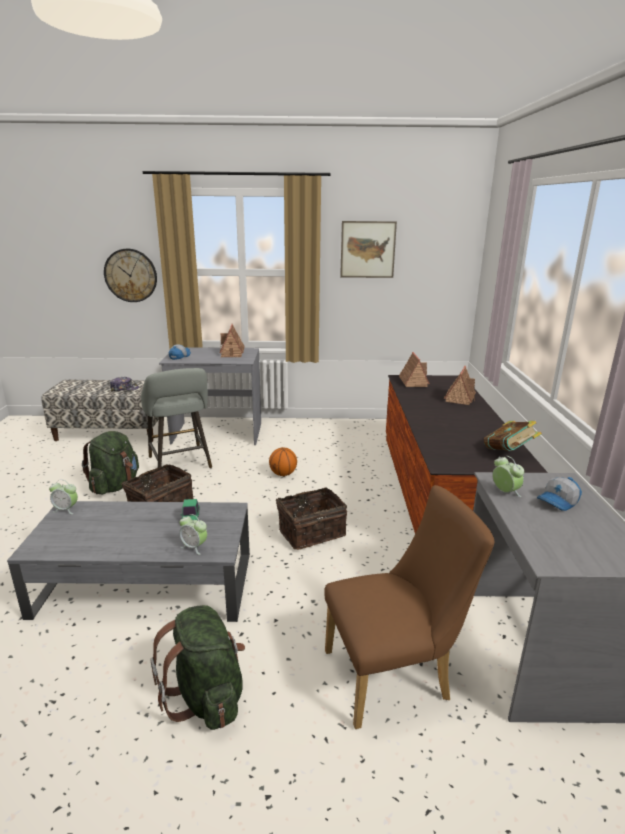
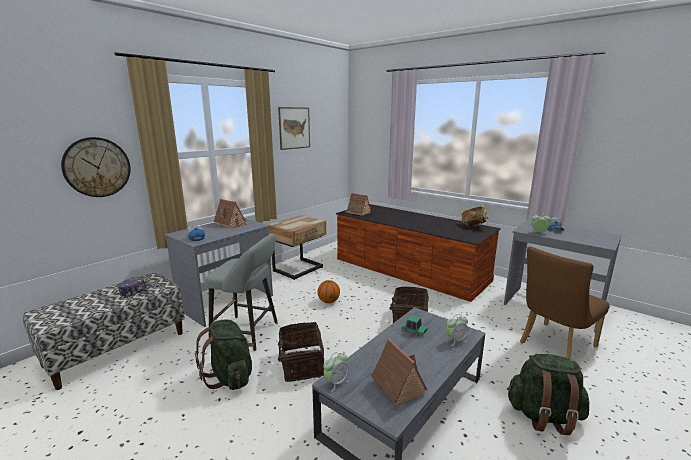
camera: 50 degrees left, 5 degrees down
brown chair [324,485,494,729] -> brown chair turned 150 degrees counterclockwise [520,246,610,359]
toy house [444,366,476,405] -> toy house moved to [370,338,427,405]
none -> beige nightstand [268,215,326,280]

